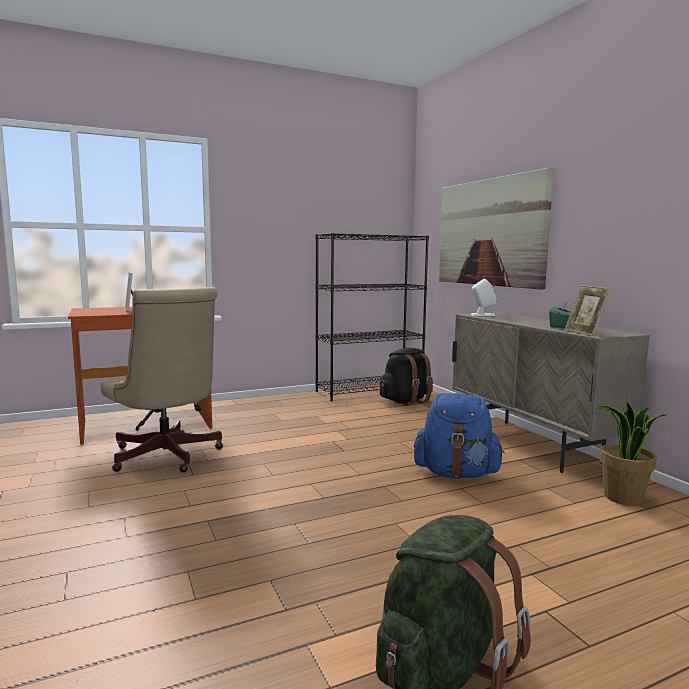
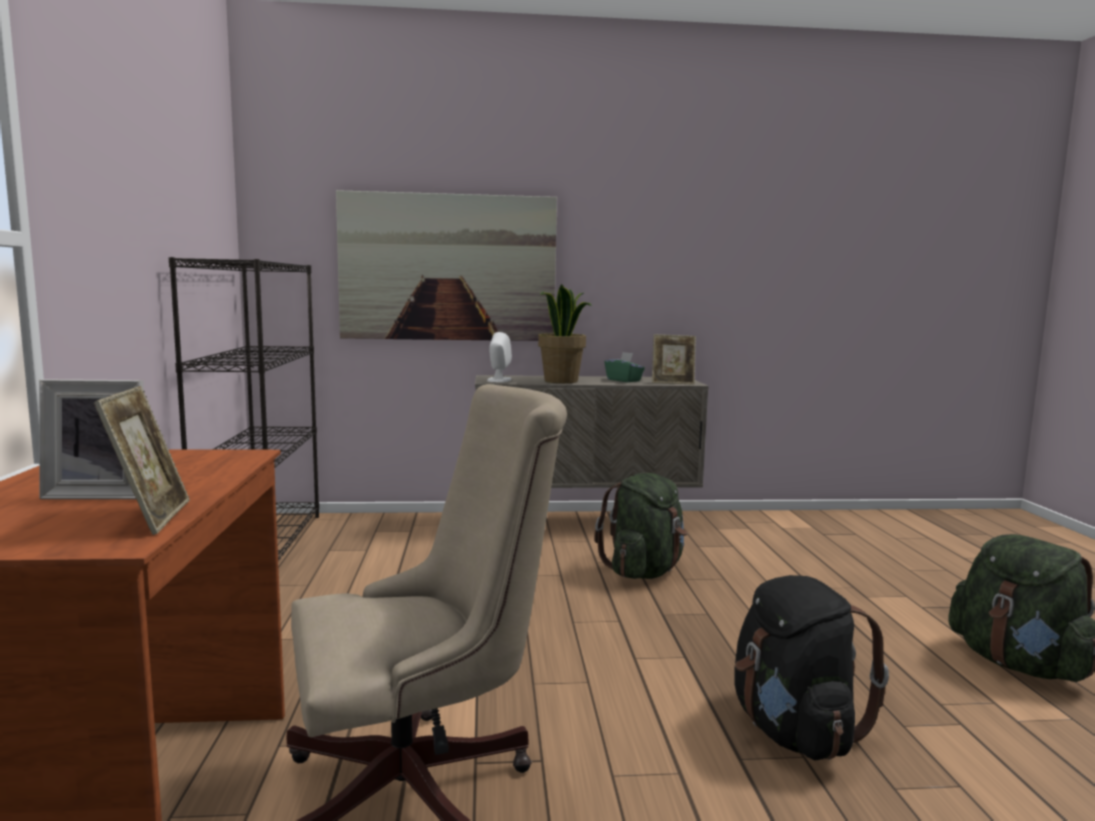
camera: 70 degrees left, 0 degrees up
black backpack [380,348,433,406] -> black backpack moved to [734,575,889,760]
blue backpack [414,393,505,478] -> green backpack [594,473,687,579]
potted plant [596,402,668,506] -> potted plant moved to [538,284,592,383]
none -> picture frame [94,386,190,535]

